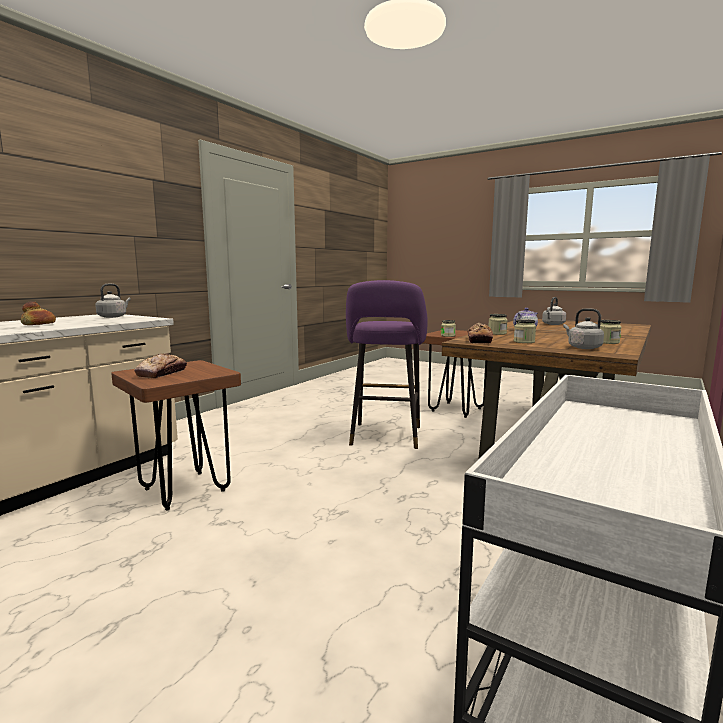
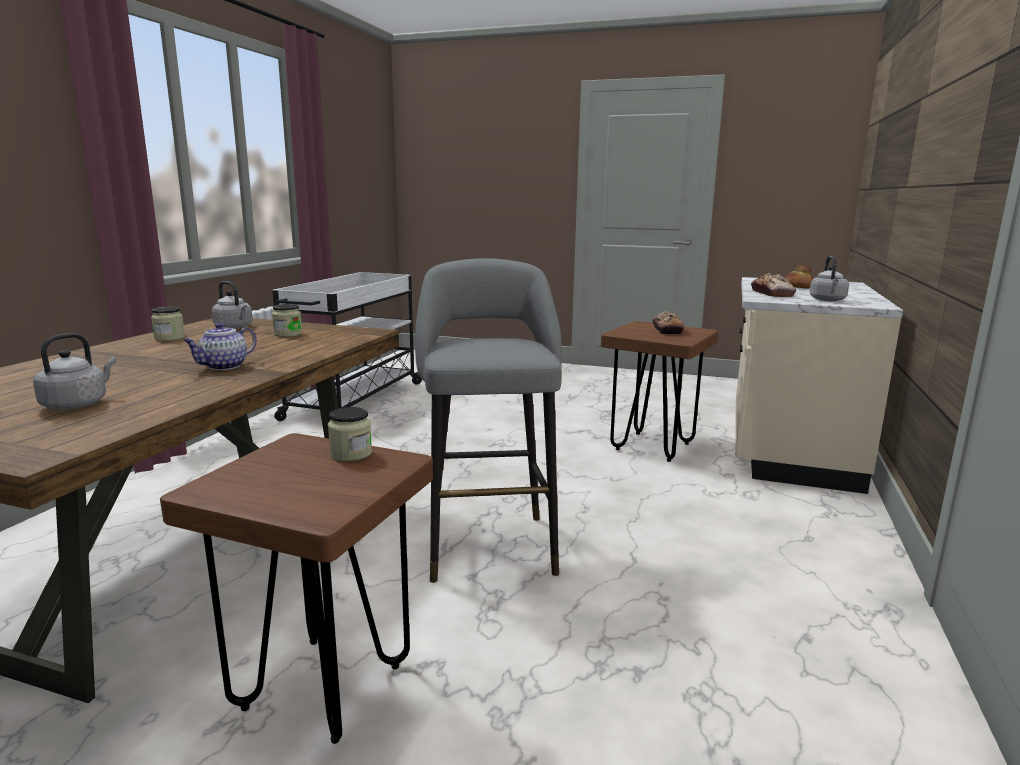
camera: 165 degrees right, 5 degrees up
purple stool [346,280,427,449] -> grey stool [415,258,562,583]
bread [468,323,493,344] -> bread moved to [751,273,796,297]
jar [489,314,507,335] -> none

